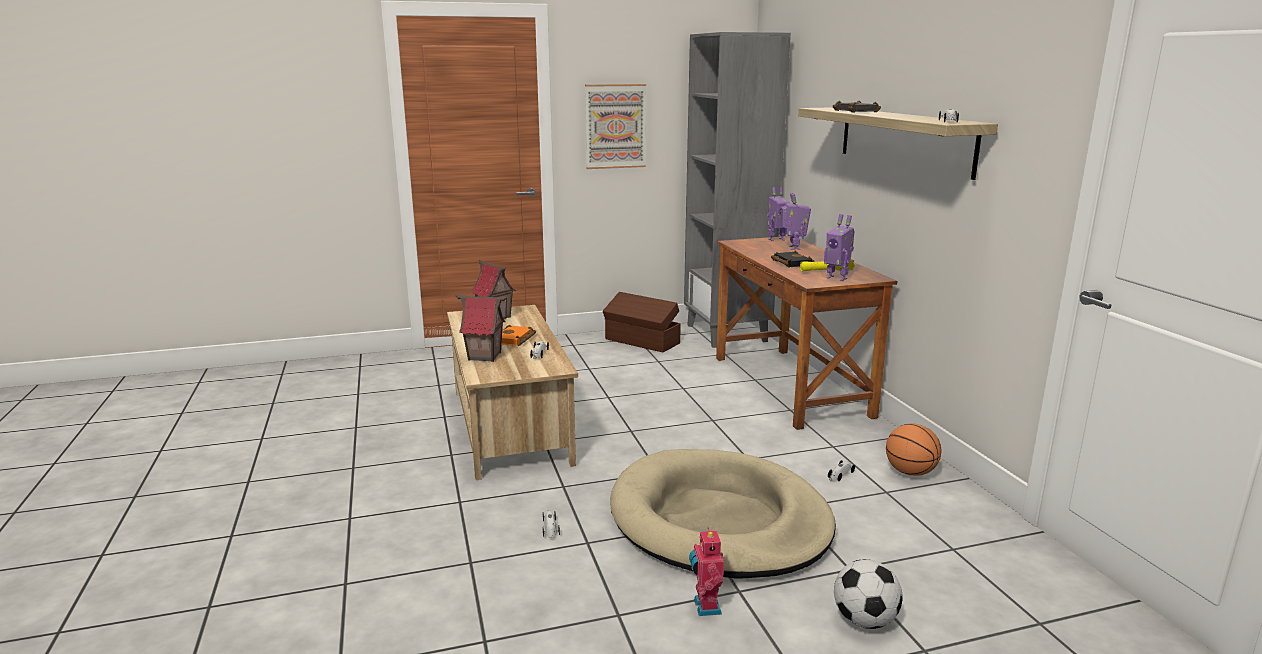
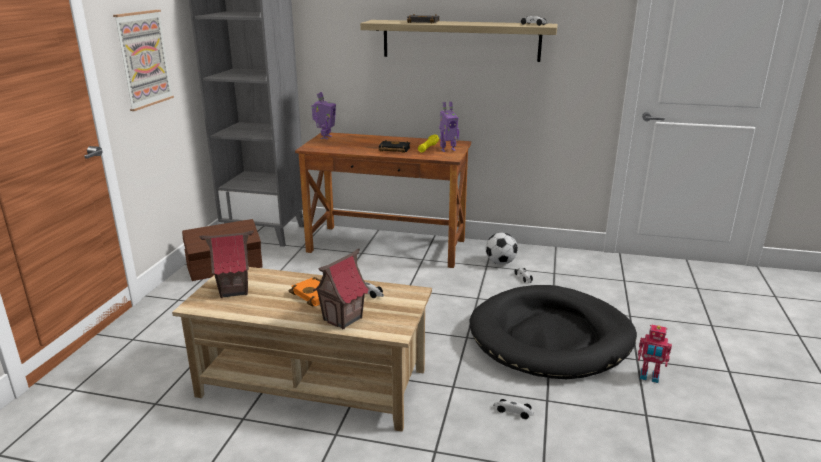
camera: 60 degrees left, 5 degrees up
beige dog bed [610,449,836,579] -> black dog bed [470,285,637,379]
toy robot [781,193,811,250] -> none
football [834,559,903,629] -> football moved to [486,232,518,265]
basketball [886,424,941,476] -> none

